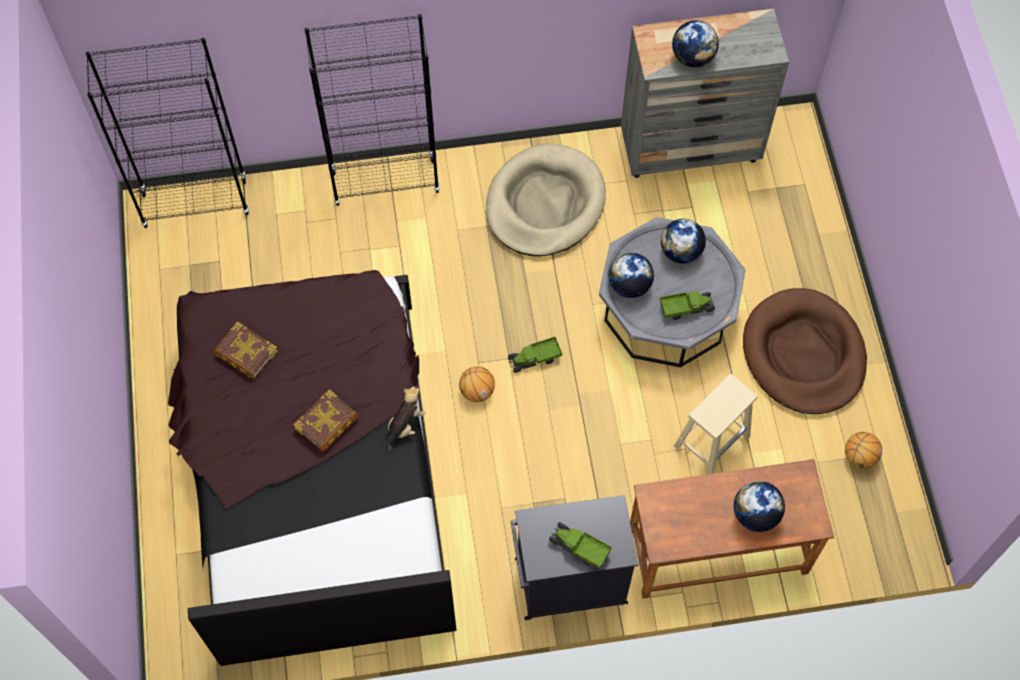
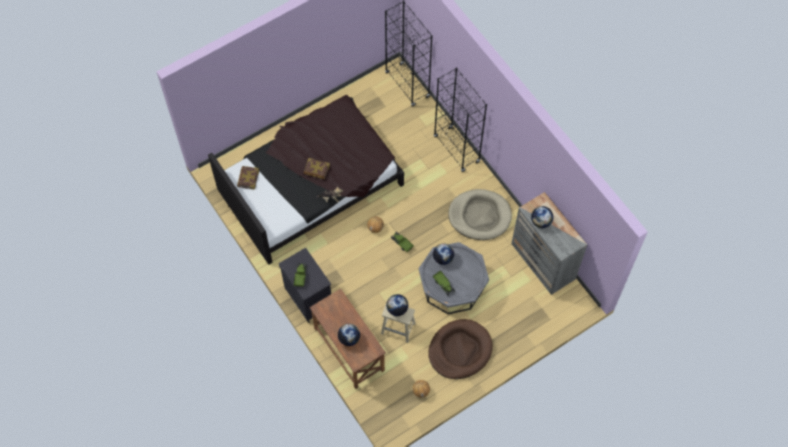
camera: 65 degrees right, 0 degrees up
book [214,322,278,379] -> book moved to [237,166,259,190]
globe [661,219,706,264] -> globe moved to [386,294,408,316]

